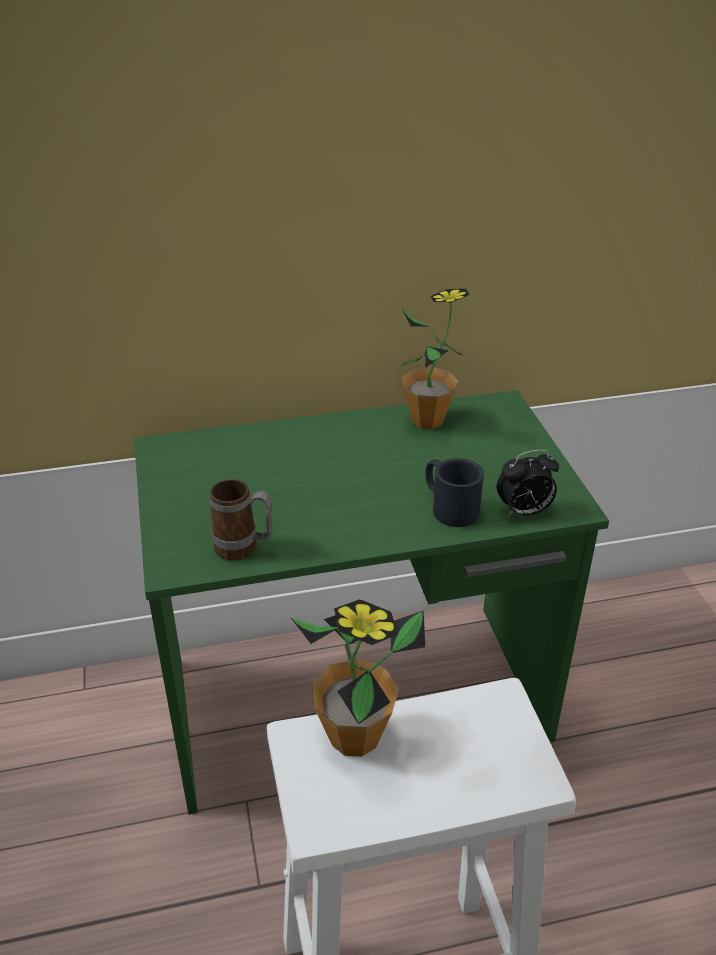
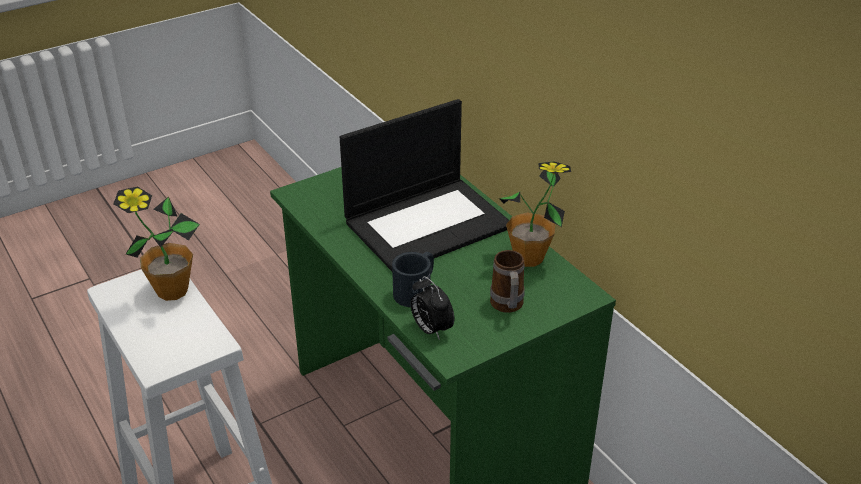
camera: 70 degrees right, 0 degrees up
mug [209,479,273,560] -> mug moved to [490,250,525,313]
none -> laptop [340,99,509,271]

